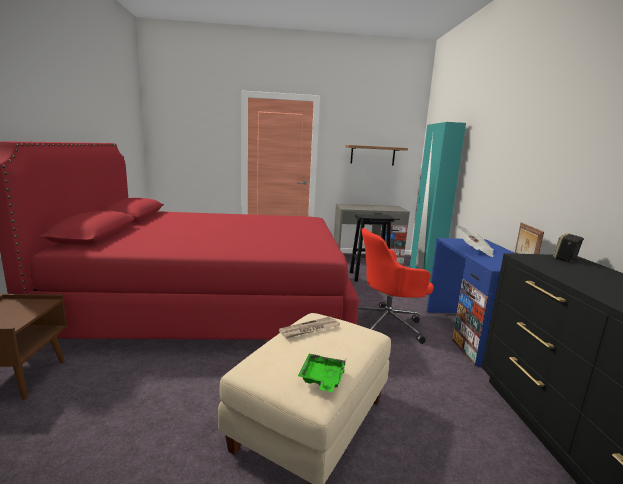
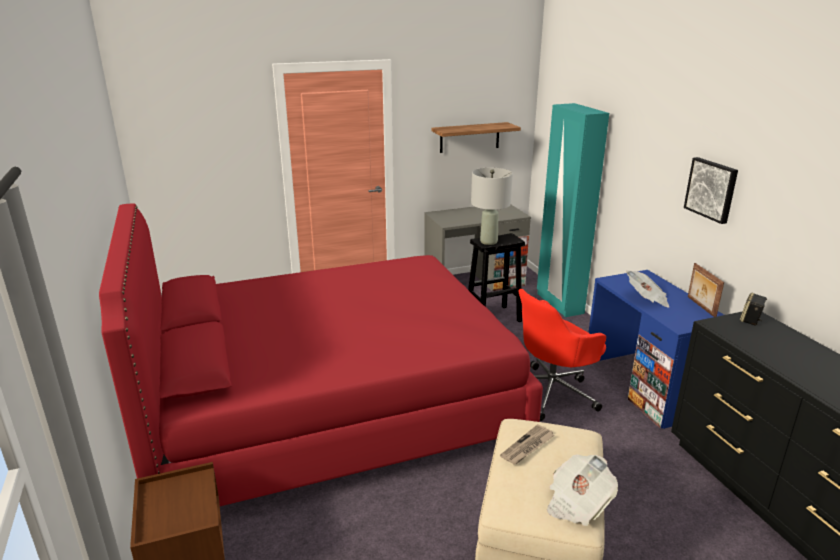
camera: 15 degrees left, 10 degrees up
green tray [298,354,346,392] -> newspaper [547,454,618,526]
none -> grey table lamp [471,168,513,245]
none -> picture [684,157,738,224]

